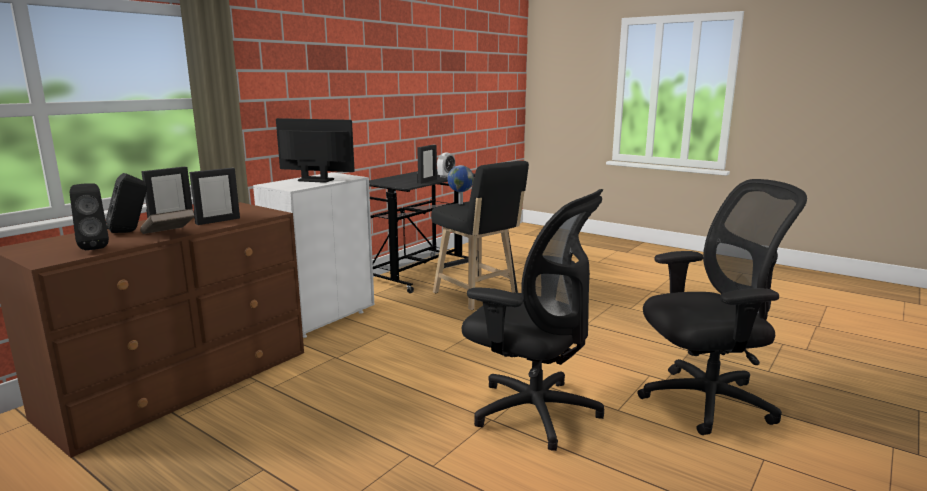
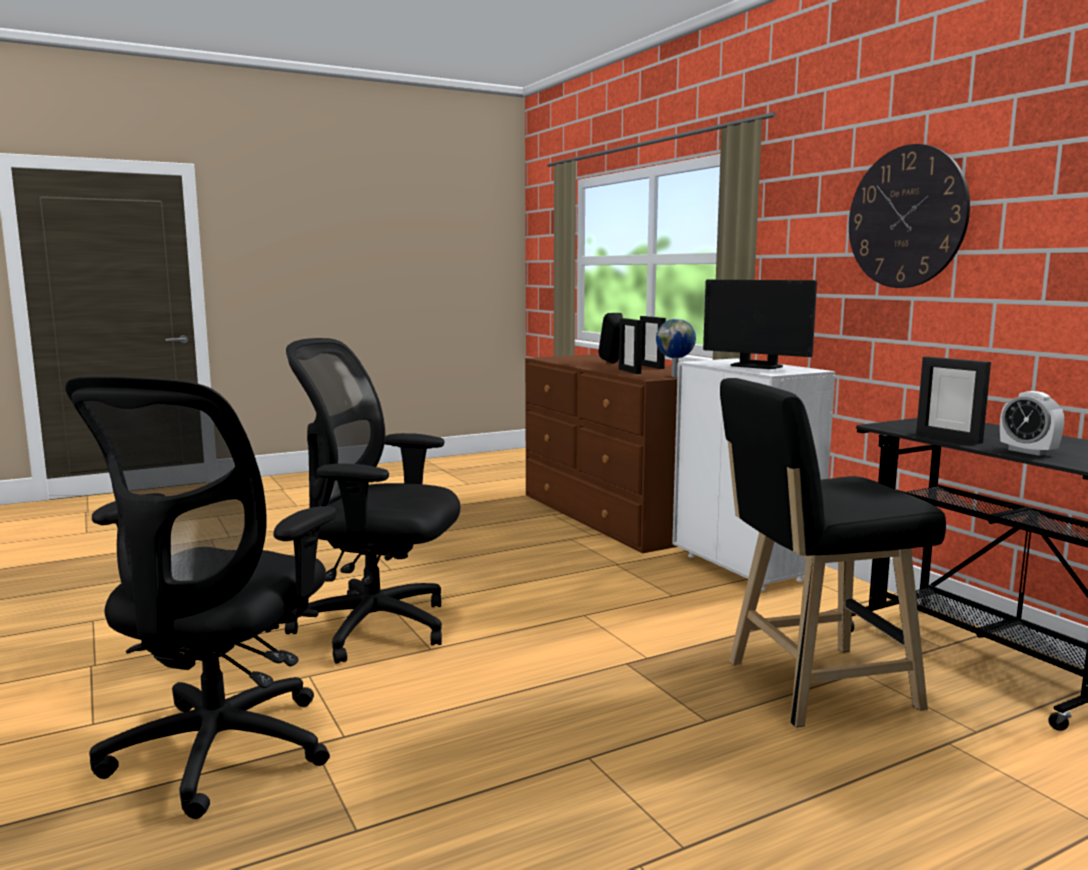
camera: 115 degrees right, 5 degrees down
black speaker [70,183,109,250] -> none
brown book [140,208,195,234] -> none
monitor [276,118,355,183] -> monitor turned 90 degrees clockwise [703,280,817,369]
globe [447,165,474,204] -> globe moved to [656,319,696,377]
black office chair [462,189,604,451] -> black office chair turned 45 degrees clockwise [285,338,460,664]
none -> wall clock [849,144,970,288]

